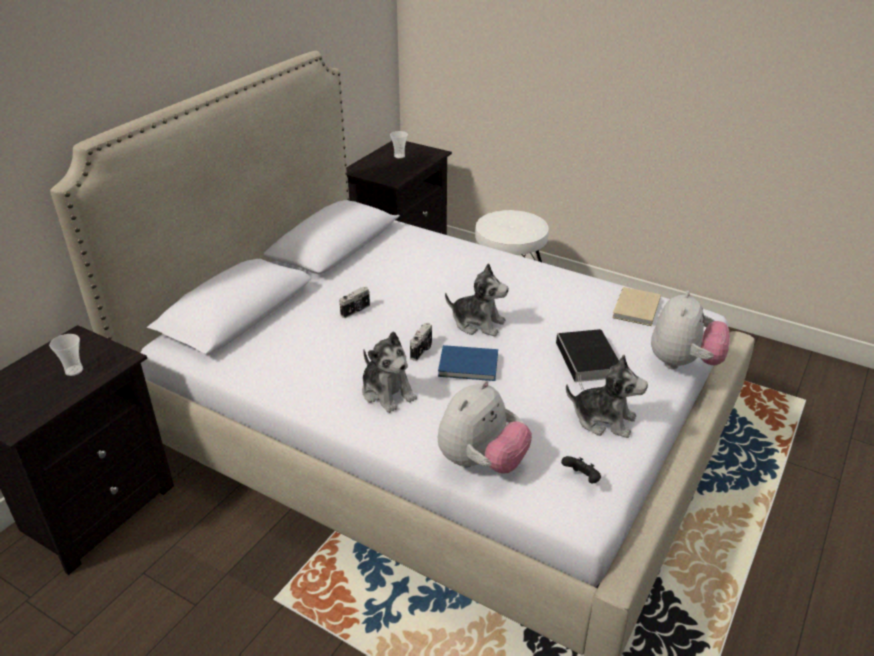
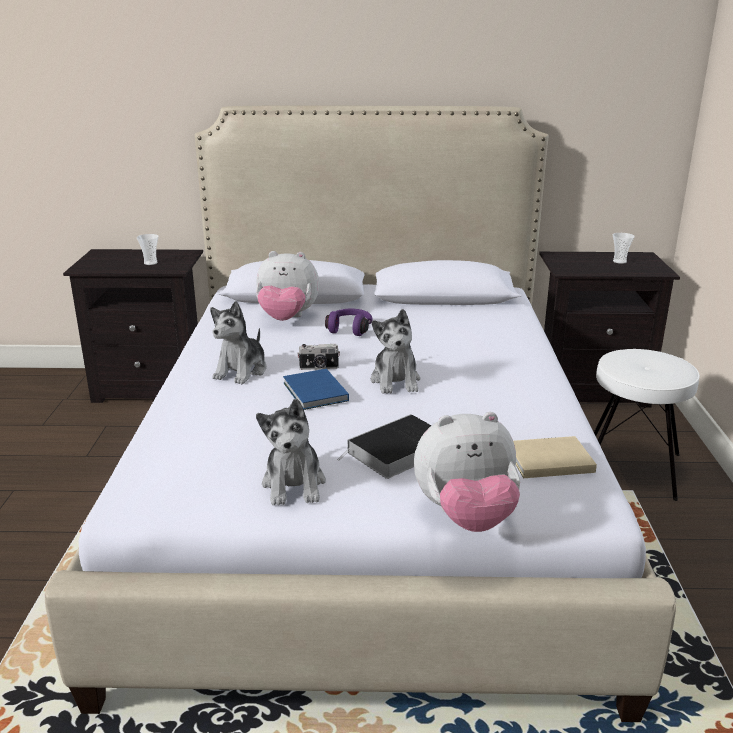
camera: 60 degrees right, 10 degrees down
camera [339,287,370,318] -> purple headphones [325,308,373,336]
plush toy [438,380,532,474] -> plush toy moved to [256,251,319,321]
black game controller [561,456,601,483] -> none

